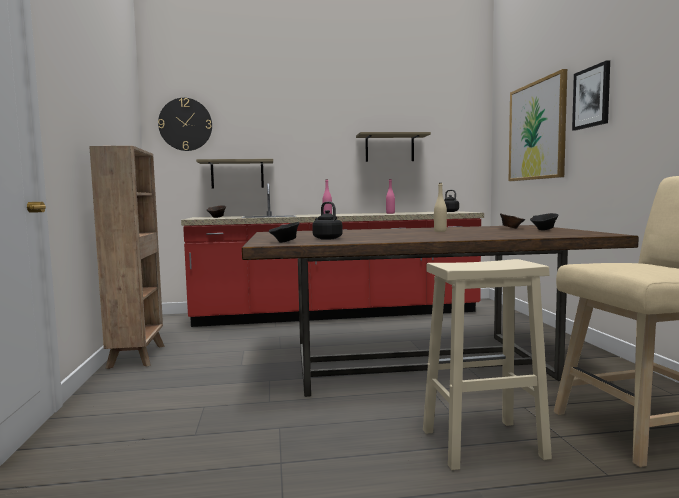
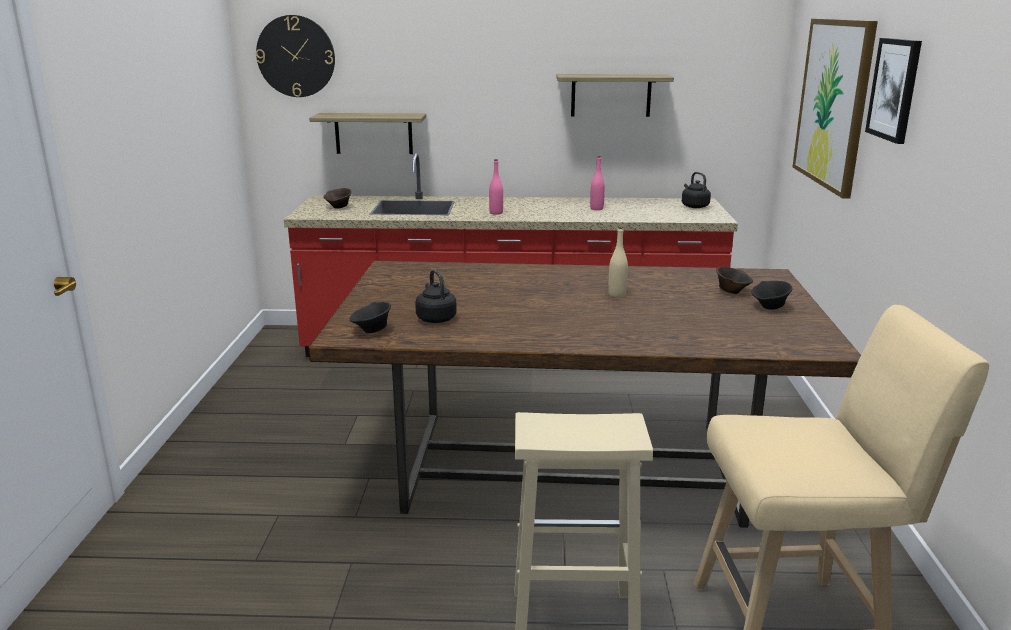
camera: 10 degrees right, 15 degrees up
brown bookcase [89,146,164,369] -> none

